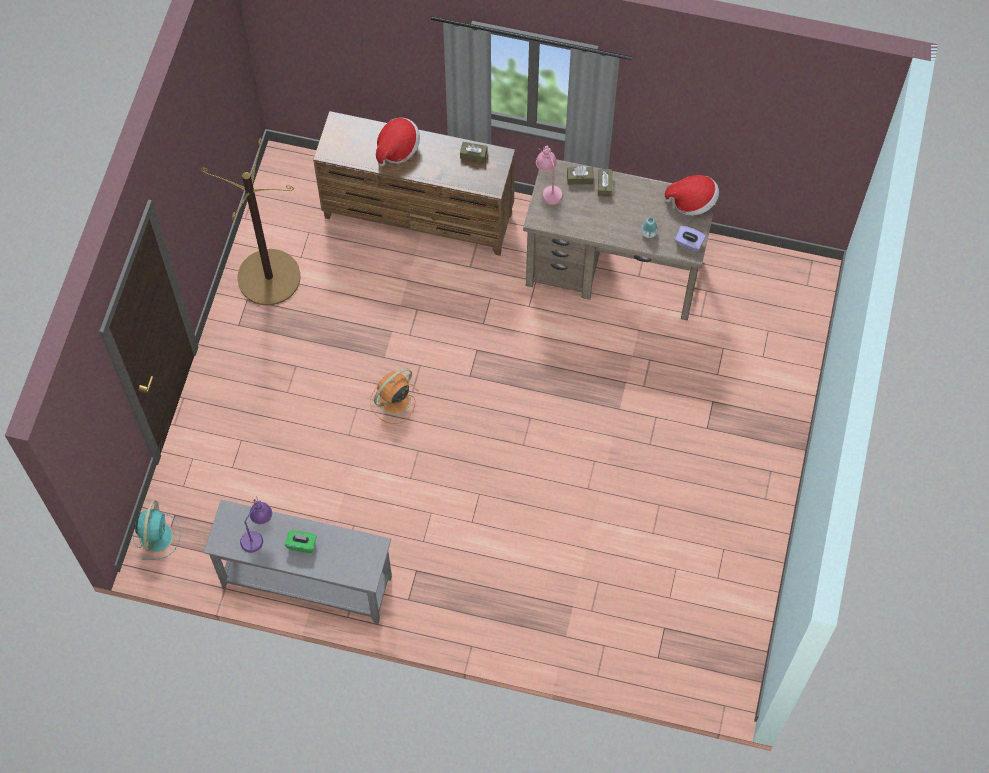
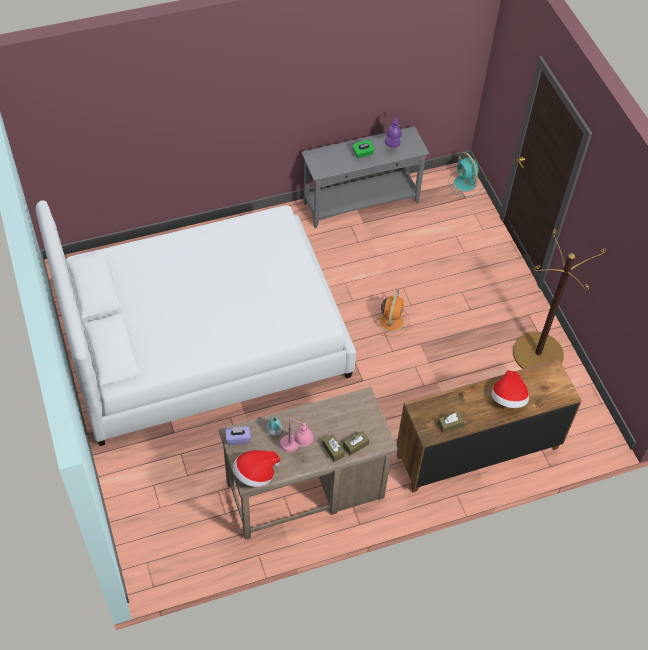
camera: 145 degrees right, 10 degrees down
pink table lamp [536,146,563,205] -> pink table lamp moved to [280,419,313,452]
none -> white bed [35,201,356,446]

